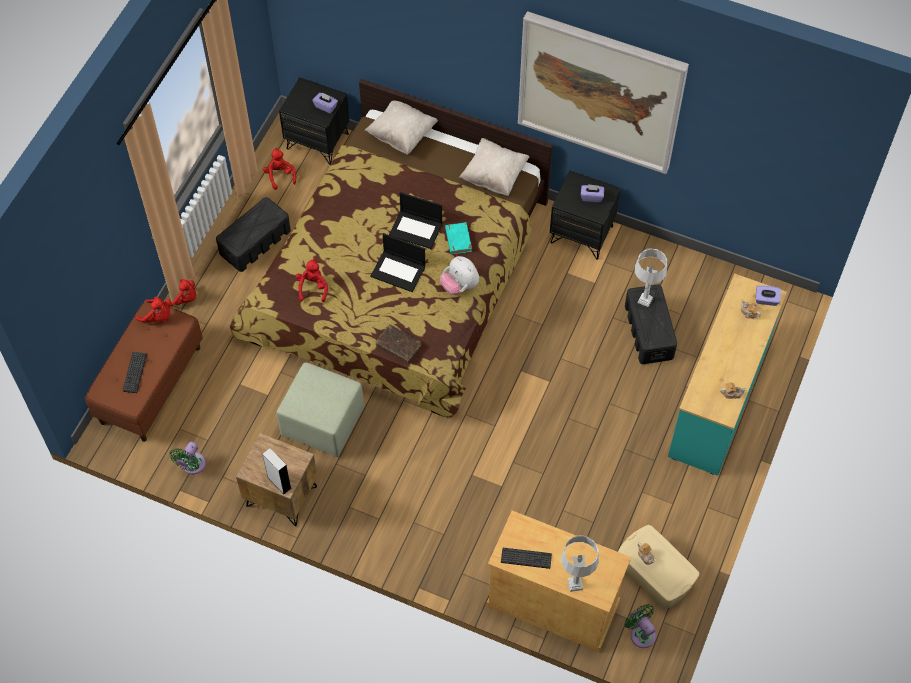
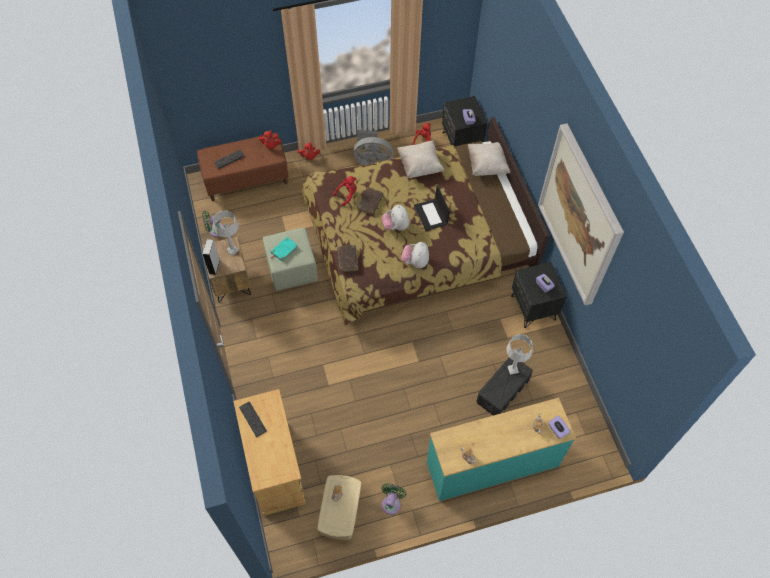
camera: 50 degrees right, 0 degrees up
black storage box [216,197,291,272] -> grey fan [353,130,394,165]
laptop [370,233,425,292] -> plush toy [382,205,409,231]
turquoise book [445,222,472,257] -> turquoise book moved to [271,237,298,262]
beige pillow [459,138,529,196] -> beige pillow moved to [397,140,444,178]
grey table lamp [561,535,599,592] -> grey table lamp moved to [213,211,239,256]
green fan [624,604,656,648] -> green fan moved to [381,483,406,515]
none -> brown book [357,188,383,215]

